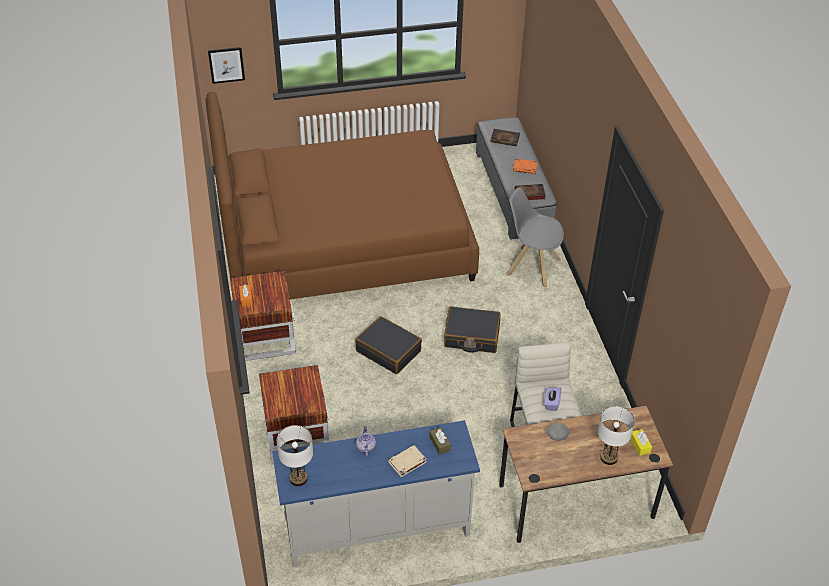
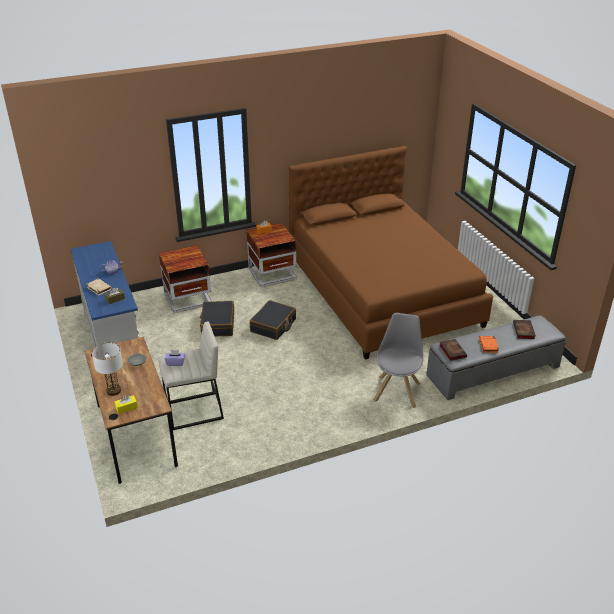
camera: 80 degrees right, 10 degrees down
picture [208,47,245,84] -> none
table lamp [277,425,313,486] -> none
black suitcase [444,306,501,353] -> black suitcase moved to [200,301,234,336]

